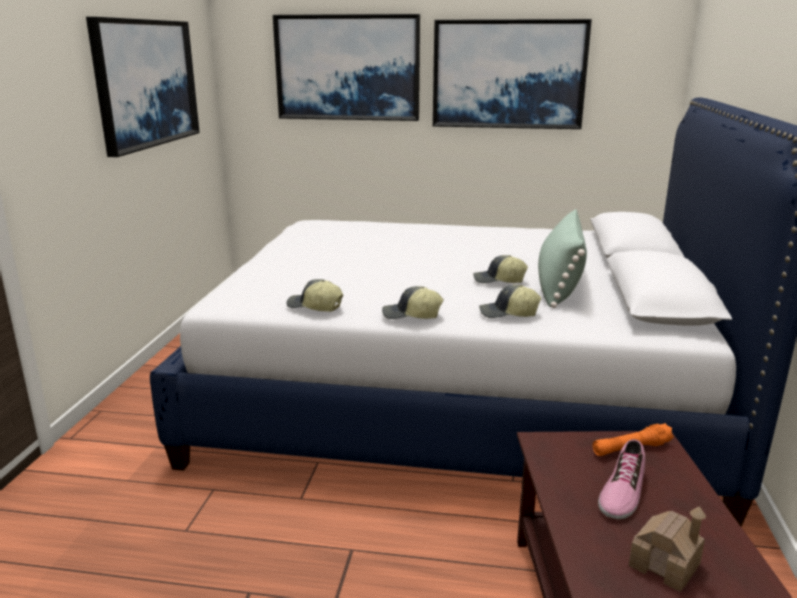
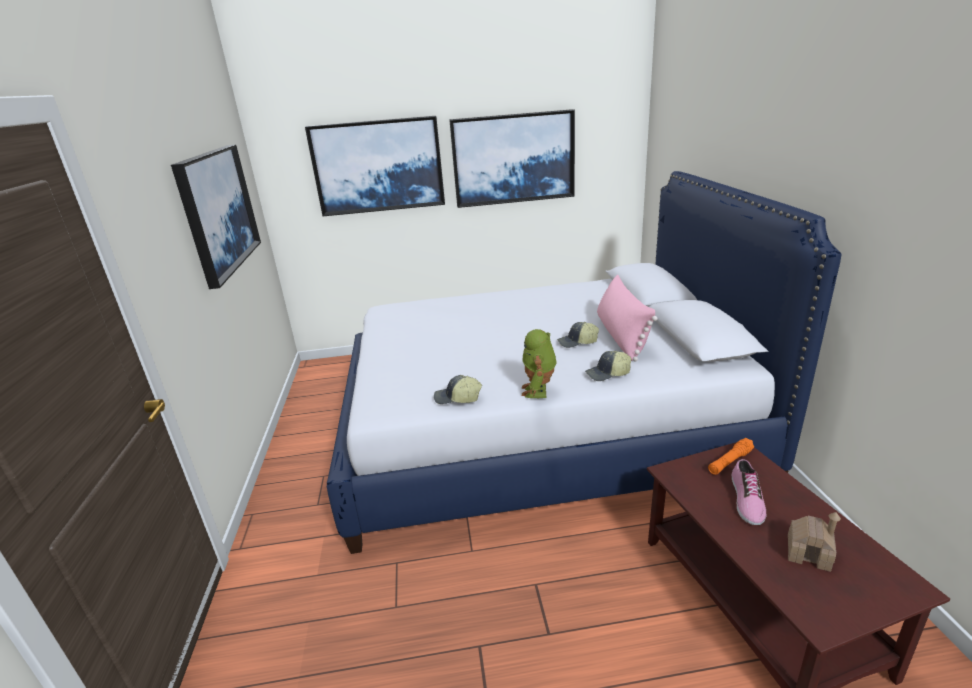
camera: 15 degrees left, 5 degrees up
cap [382,286,444,319] -> toy robot [521,329,557,398]
green pillow [538,209,587,308] -> pink pillow [597,275,658,362]

